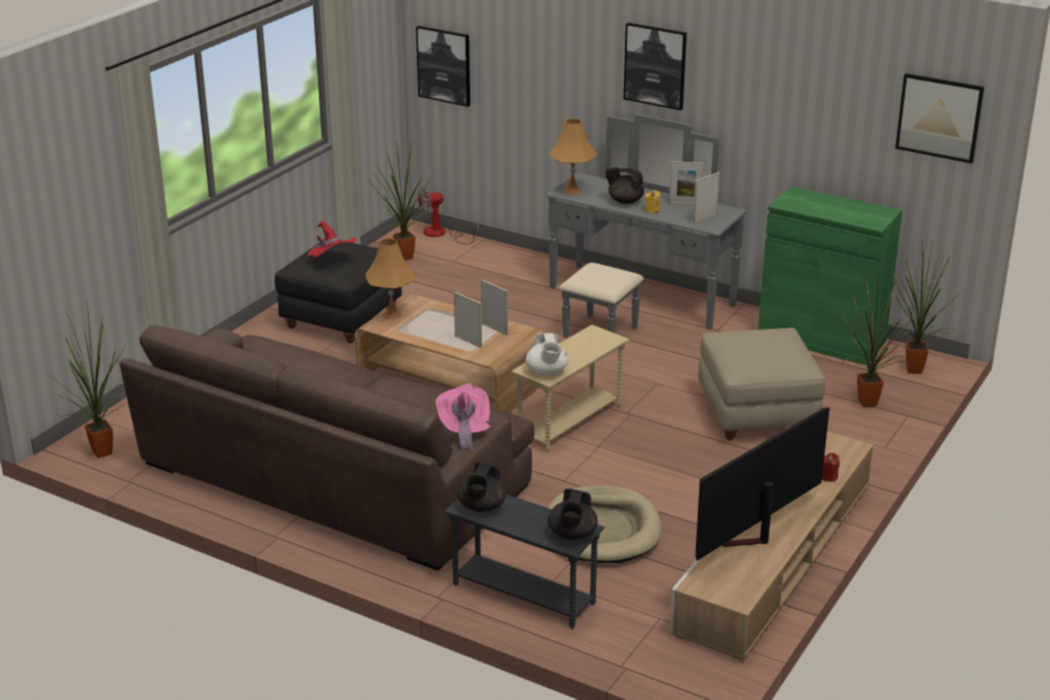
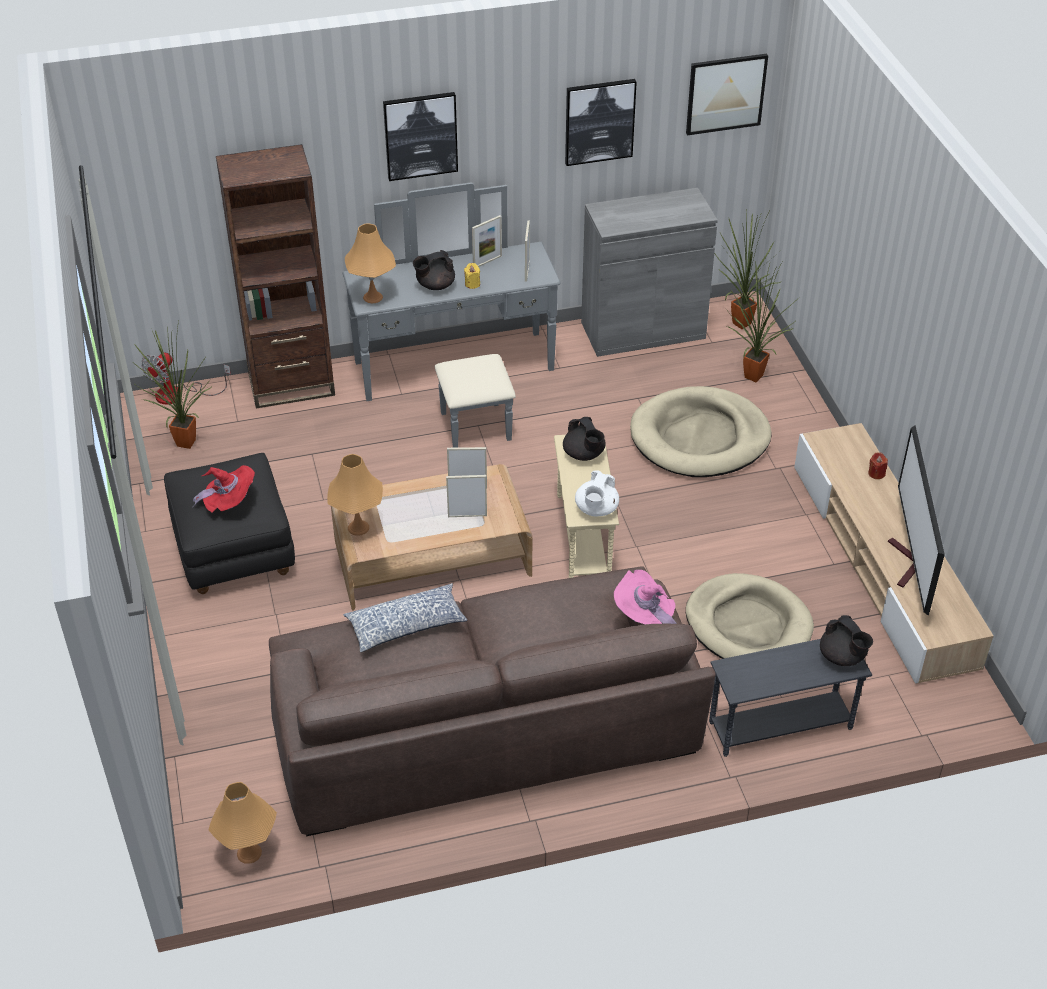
camera: 45 degrees left, 15 degrees up
potted plant [58,298,127,458] -> orange table lamp [208,782,277,864]
picture [416,26,470,107] -> picture moved to [565,79,637,166]
black teapot [457,462,506,512] -> black teapot moved to [563,417,606,461]
white teapot [526,333,568,376] -> white teapot turned 75 degrees clockwise [575,471,619,516]
beige ottoman [698,328,825,440] -> beige dog bed [630,386,771,477]
green cabinet [758,186,902,365] -> grey cabinet [581,188,718,357]
none -> brown bookcase [216,144,335,408]
none -> pillow [343,583,467,652]

